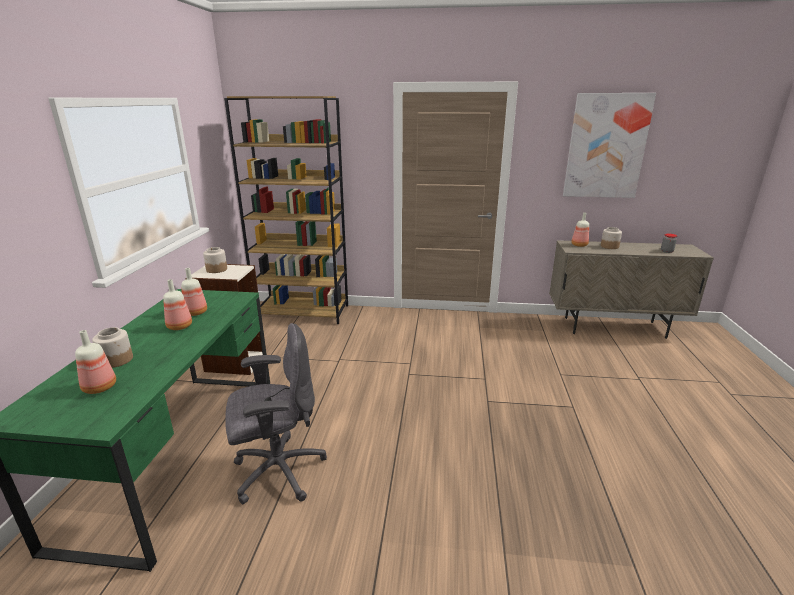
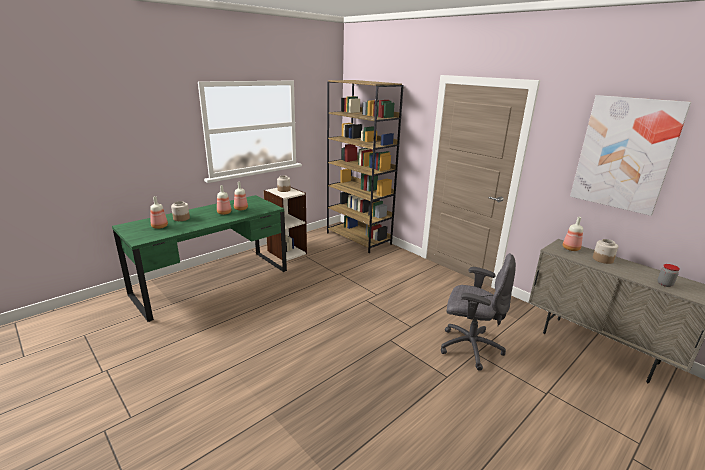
camera: 40 degrees right, 0 degrees up
grey office chair [225,323,327,504] -> grey office chair moved to [441,253,516,371]

